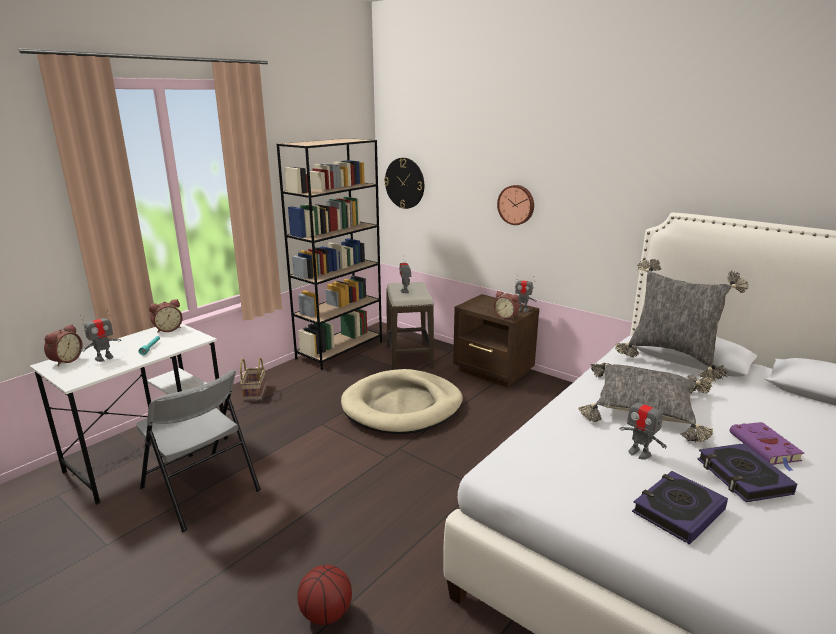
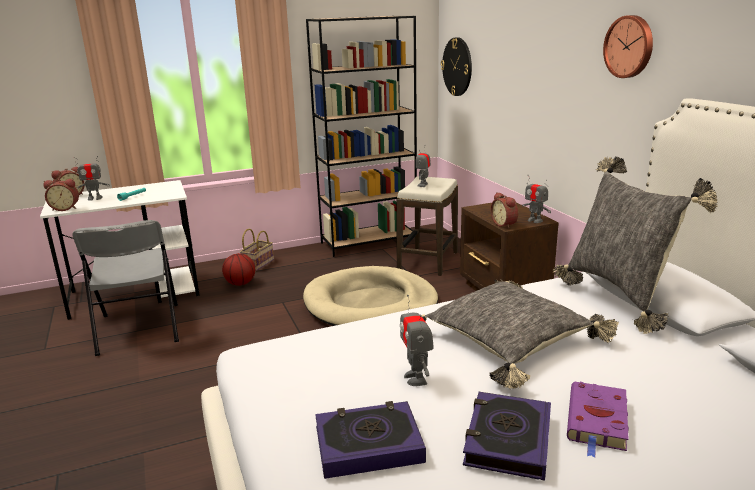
camera: 30 degrees right, 0 degrees up
alarm clock [149,299,183,333] -> alarm clock moved to [43,179,79,211]
basketball [298,565,352,625] -> basketball moved to [222,253,255,286]
wall clock [497,185,534,225] -> wall clock moved to [603,15,653,78]

